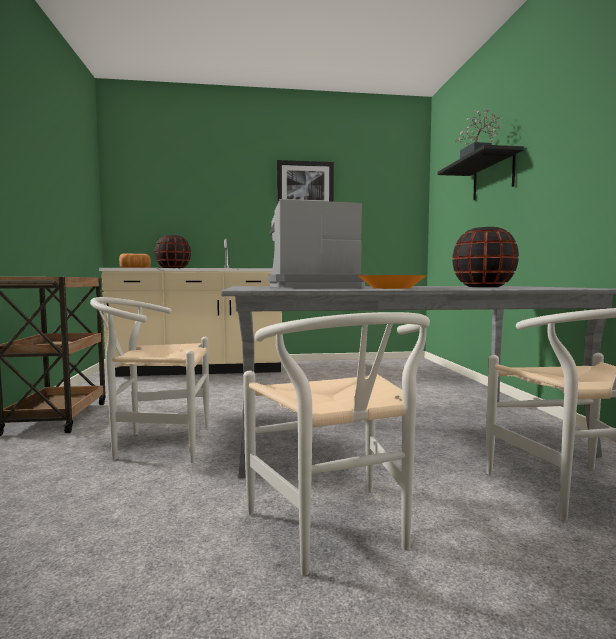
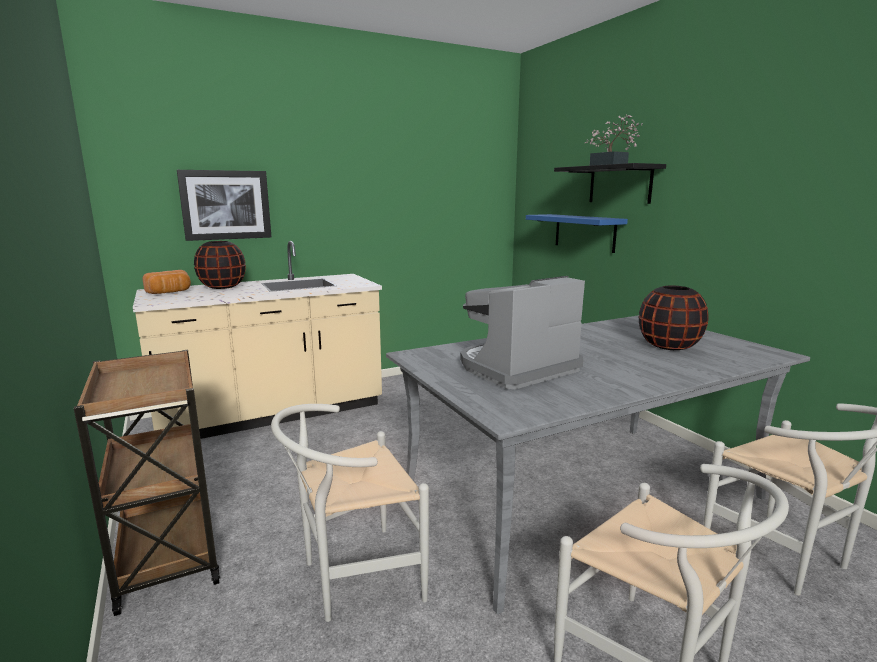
camera: 20 degrees left, 10 degrees up
picture [277,160,334,204] -> picture moved to [177,170,272,241]
orange bowl [357,275,427,289] -> none
none -> blue shelf [526,214,628,253]

